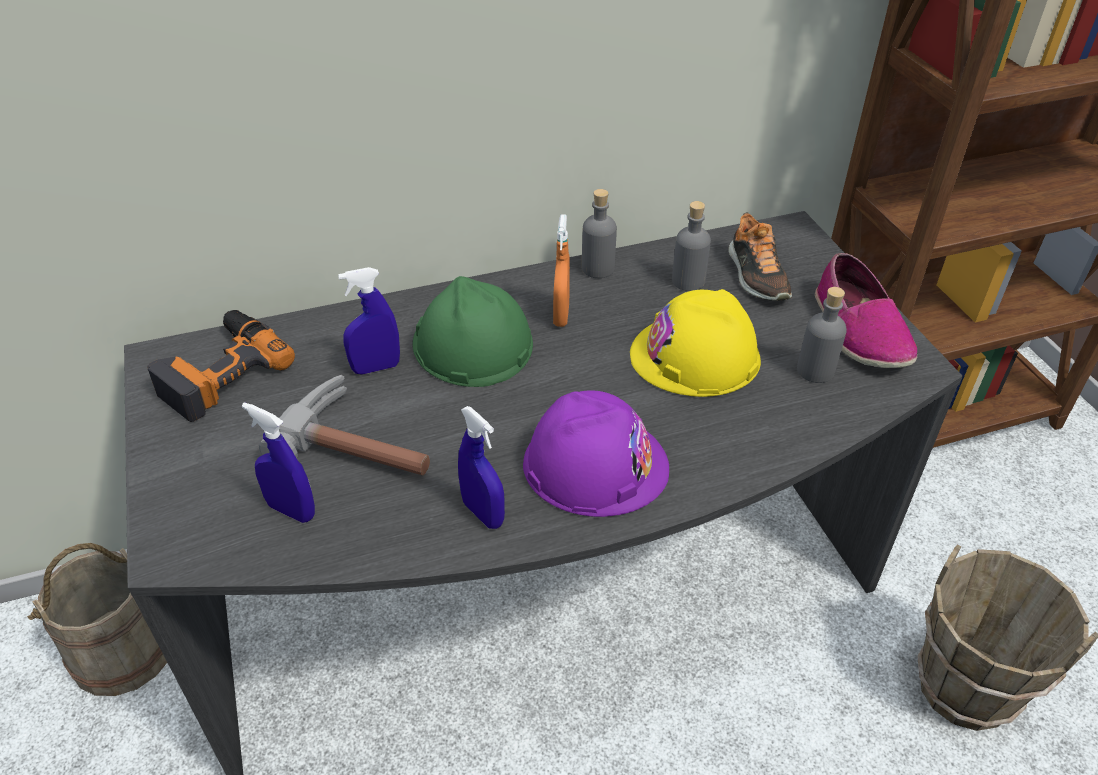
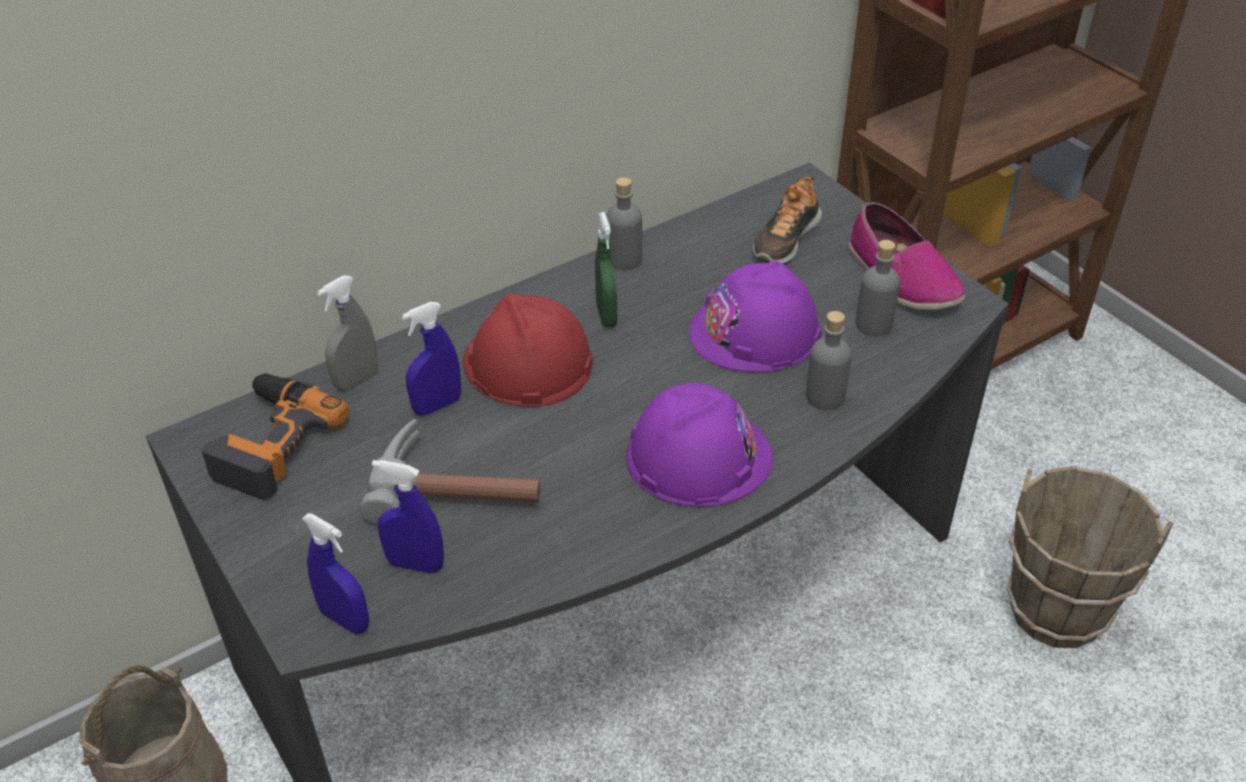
camera: 15 degrees left, 0 degrees up
green hard hat [412,276,533,387] -> red hard hat [463,293,593,407]
blue spray bottle [458,406,505,529] -> blue spray bottle moved to [302,513,369,634]
orange spray bottle [553,214,570,327] -> green spray bottle [595,212,617,327]
yellow hard hat [630,289,761,397] -> purple hard hat [689,260,822,372]
grey bottle [672,201,711,291] -> grey bottle moved to [806,311,852,410]
shoe [728,212,792,301] -> shoe turned 60 degrees clockwise [753,176,822,264]
none -> grey spray bottle [317,276,377,391]

